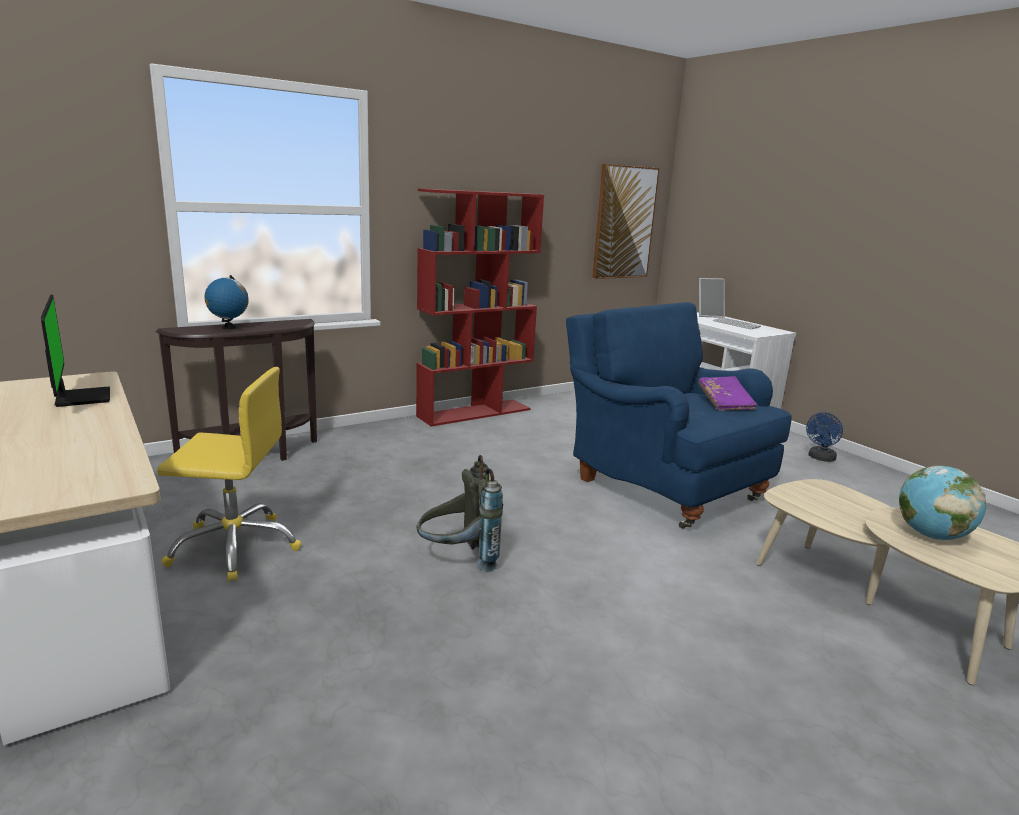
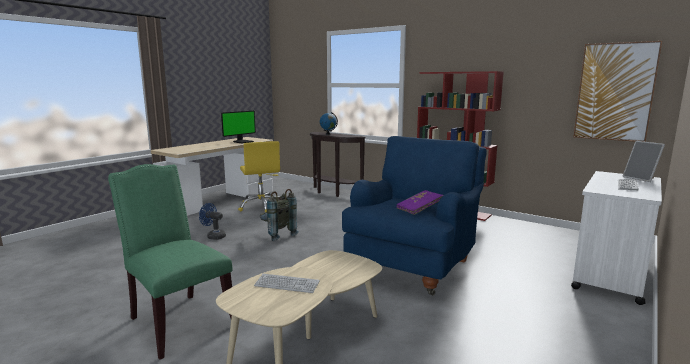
camera: 70 degrees right, 5 degrees down
blue fan [806,412,843,462] -> blue fan moved to [199,203,226,240]
globe [899,466,986,540] -> keyboard [254,274,320,293]
none -> green chair [108,164,233,359]

